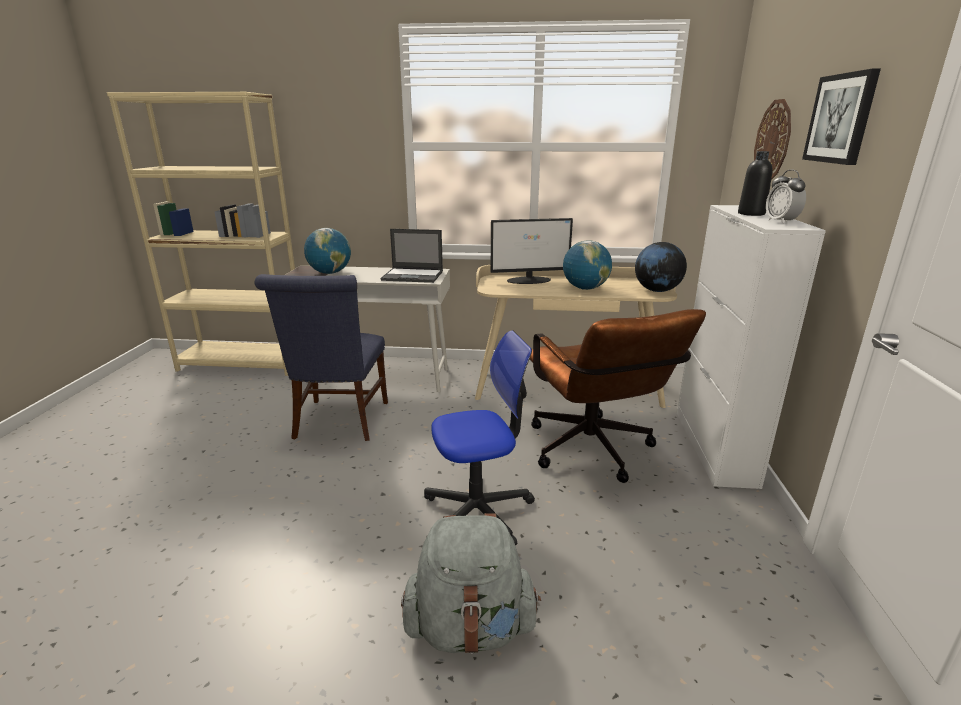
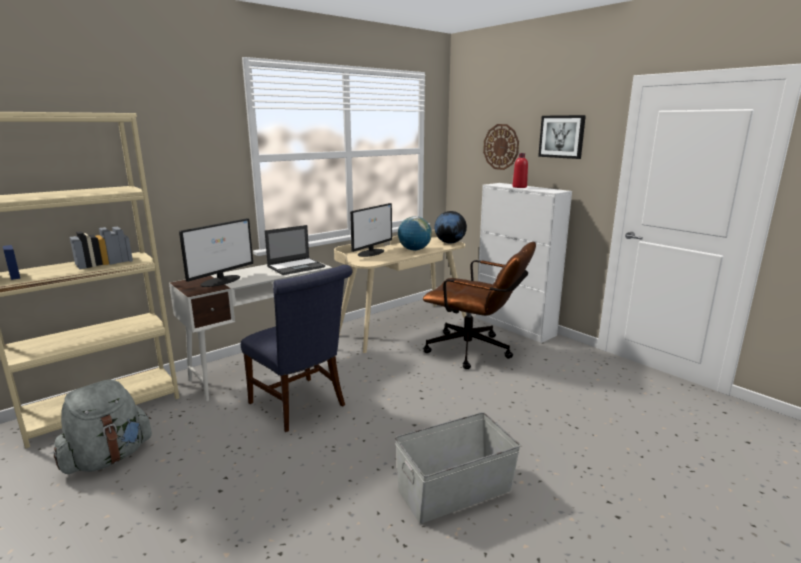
camera: 45 degrees left, 5 degrees down
globe [304,228,351,274] -> monitor [179,218,253,287]
grey backpack [401,513,541,654] -> grey backpack moved to [53,380,152,474]
office chair [424,331,535,545] -> none
black bottle [738,151,773,216] -> red bottle [513,153,528,188]
alarm clock [766,169,806,224] -> none
none -> grey storage box [395,412,521,524]

